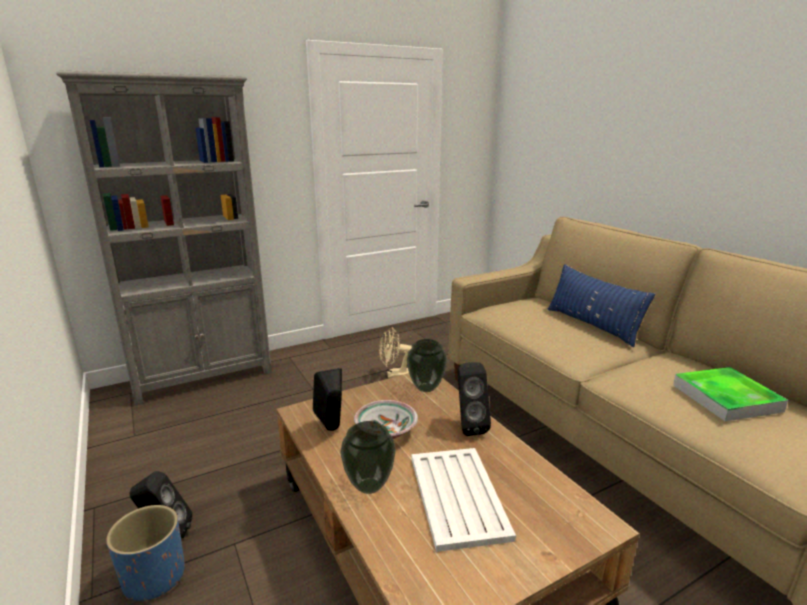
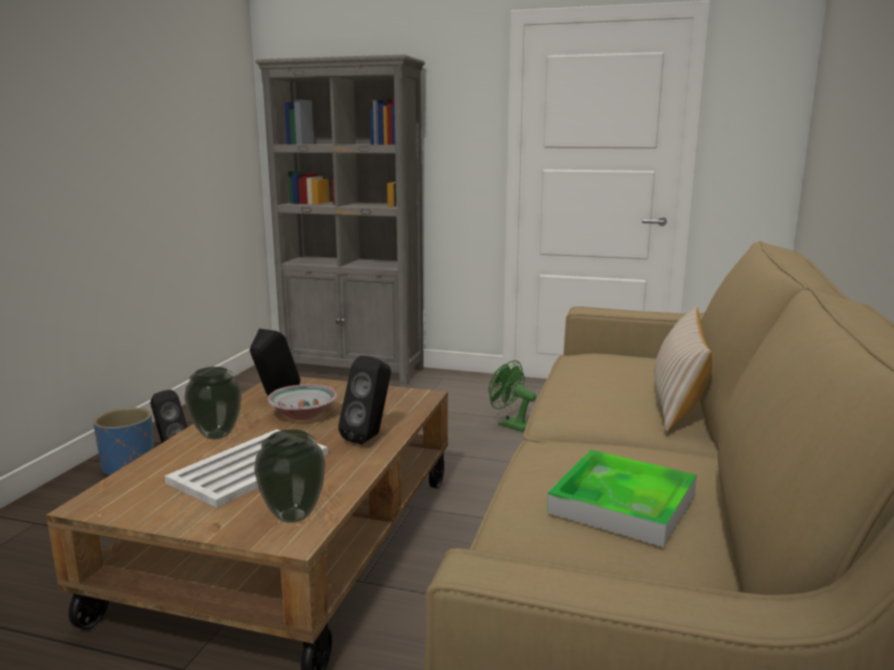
camera: 45 degrees right, 5 degrees down
beige fan [379,327,412,378] -> green fan [489,360,536,432]
vase [407,339,447,392] -> vase moved to [254,429,326,523]
blue pillow [547,264,656,347] -> beige pillow [654,306,712,432]

